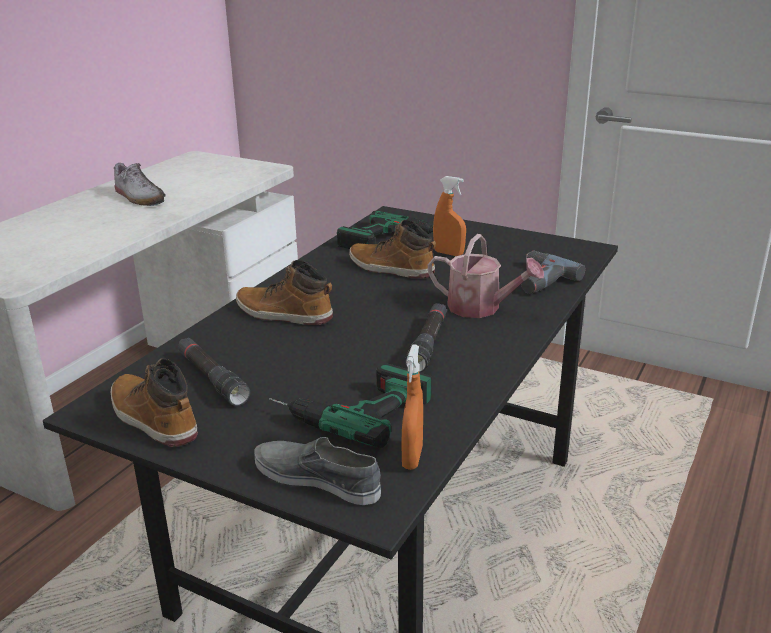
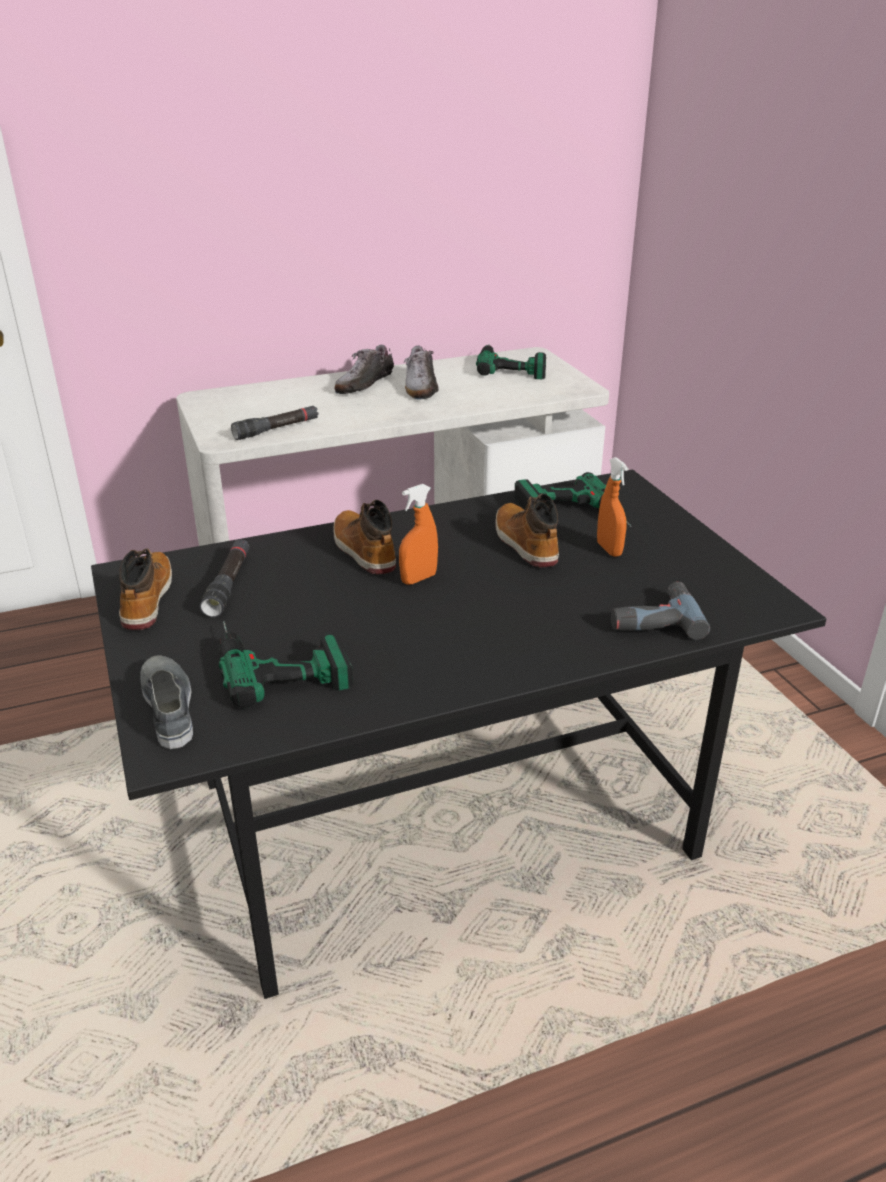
camera: 40 degrees right, 5 degrees up
orange spray bottle [401,345,423,470] -> orange spray bottle moved to [399,484,438,585]
black flashlight [405,303,447,373] -> black flashlight moved to [231,406,319,440]
watering can [427,234,544,318] -> none
none -> shoe [335,345,394,394]
none -> power drill [476,344,546,379]

